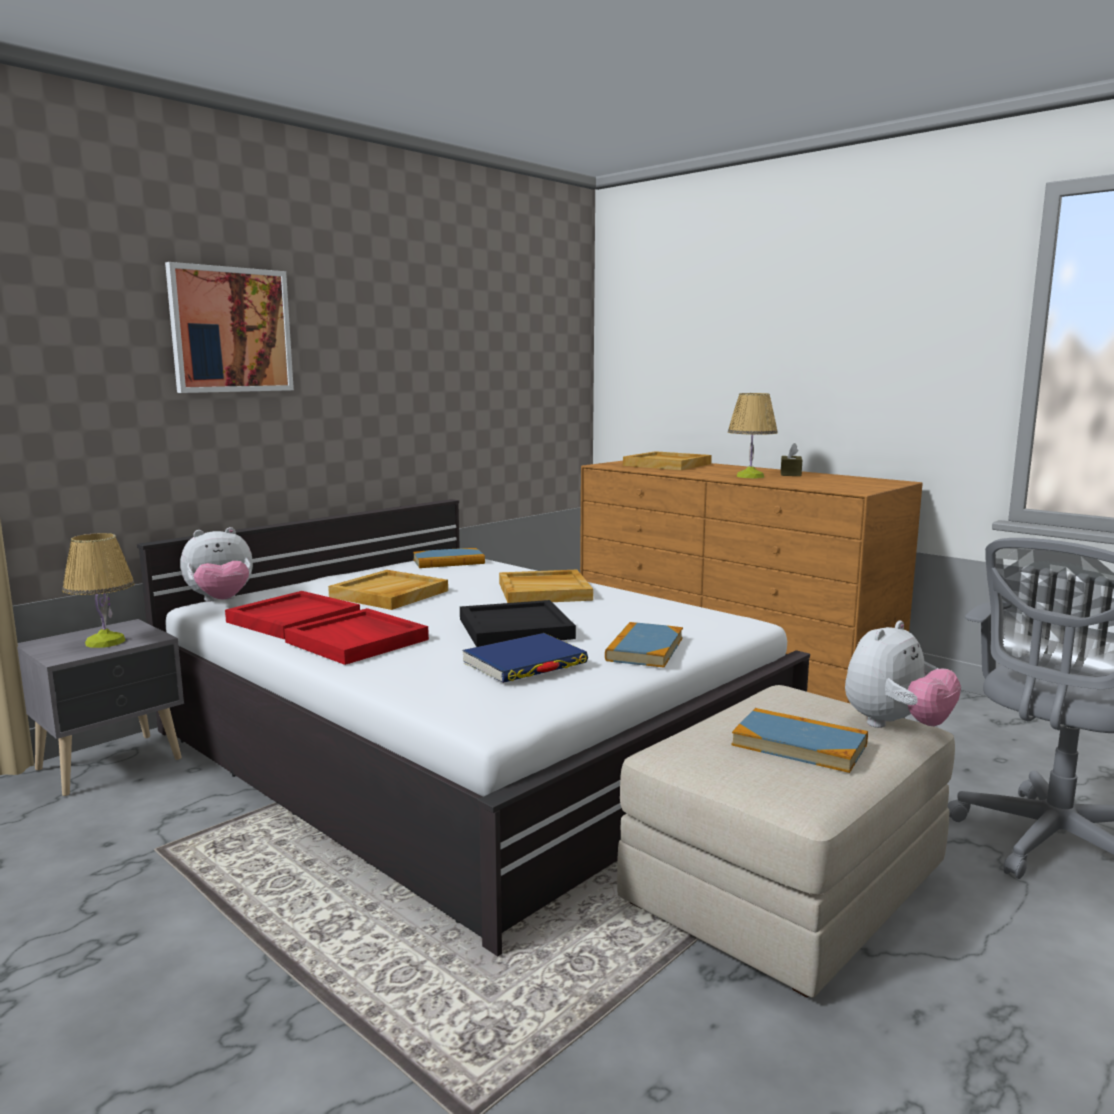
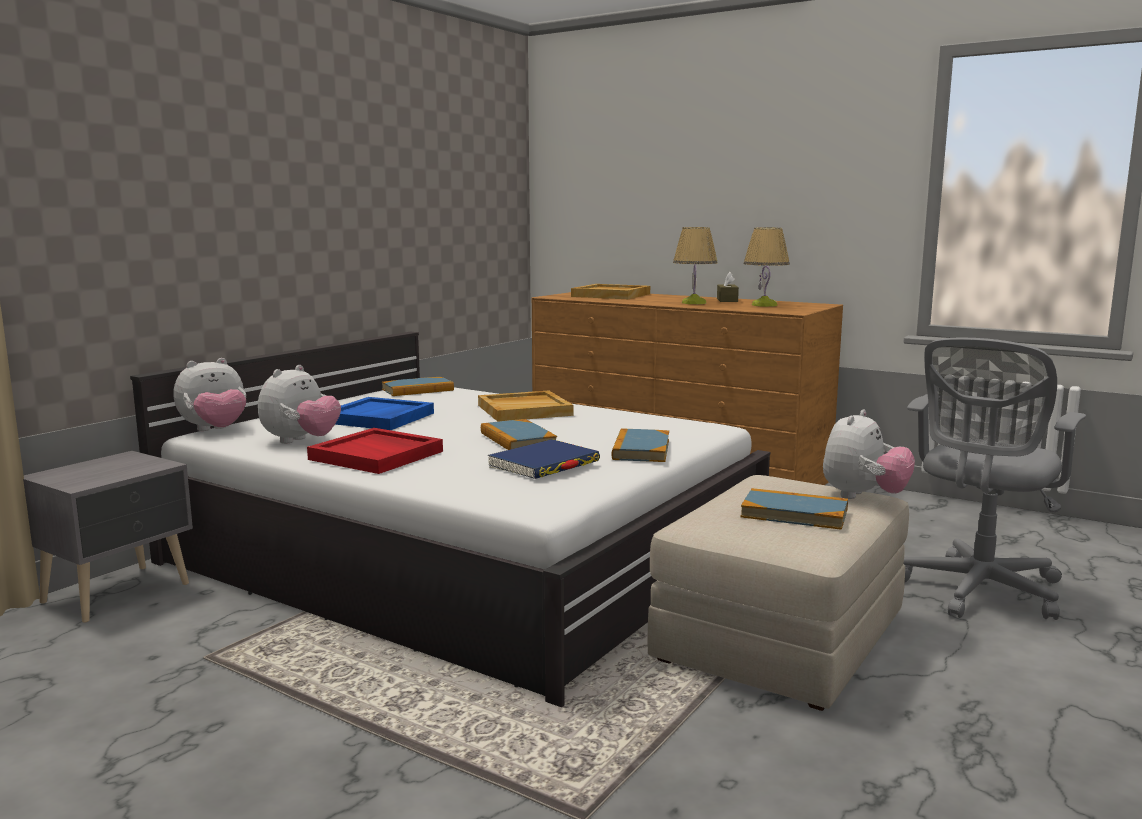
camera: 10 degrees left, 0 degrees up
table lamp [62,533,135,648] -> table lamp moved to [744,227,790,307]
picture [165,262,294,393] -> none
red tray [225,591,360,639] -> plush toy [258,365,341,444]
beige tray [328,570,448,610] -> blue tray [335,397,434,430]
black tray [460,600,576,647] -> book [481,419,557,450]

